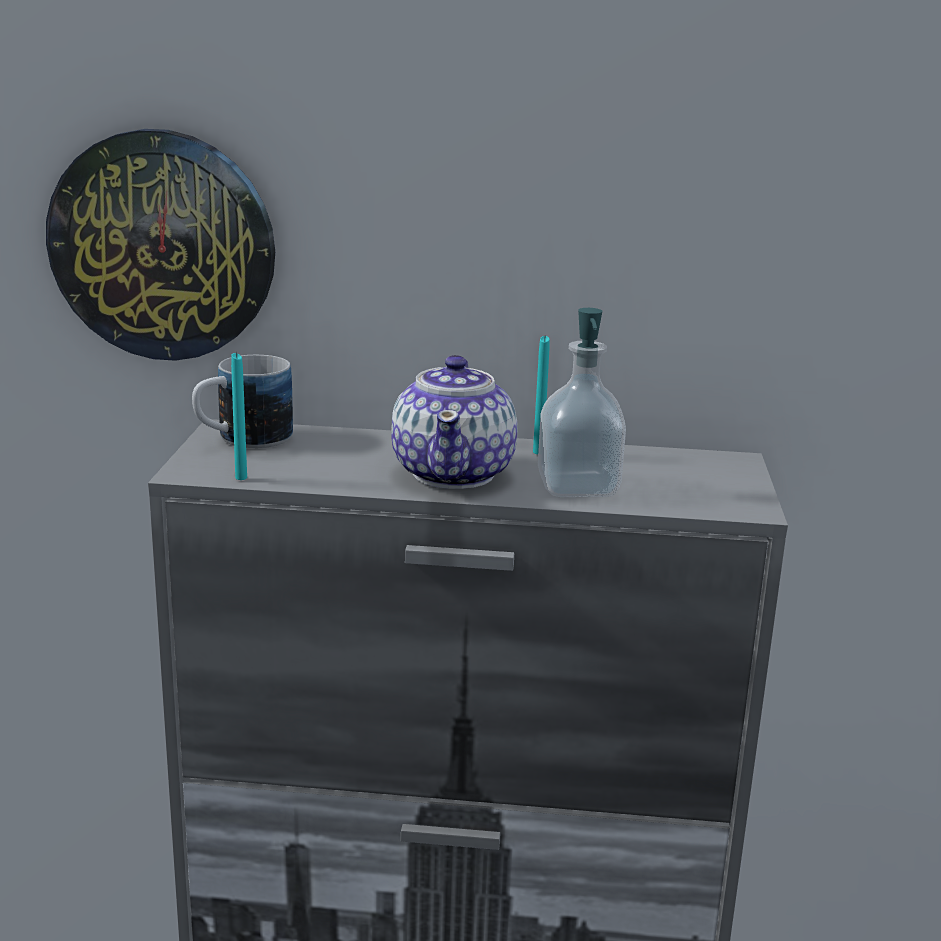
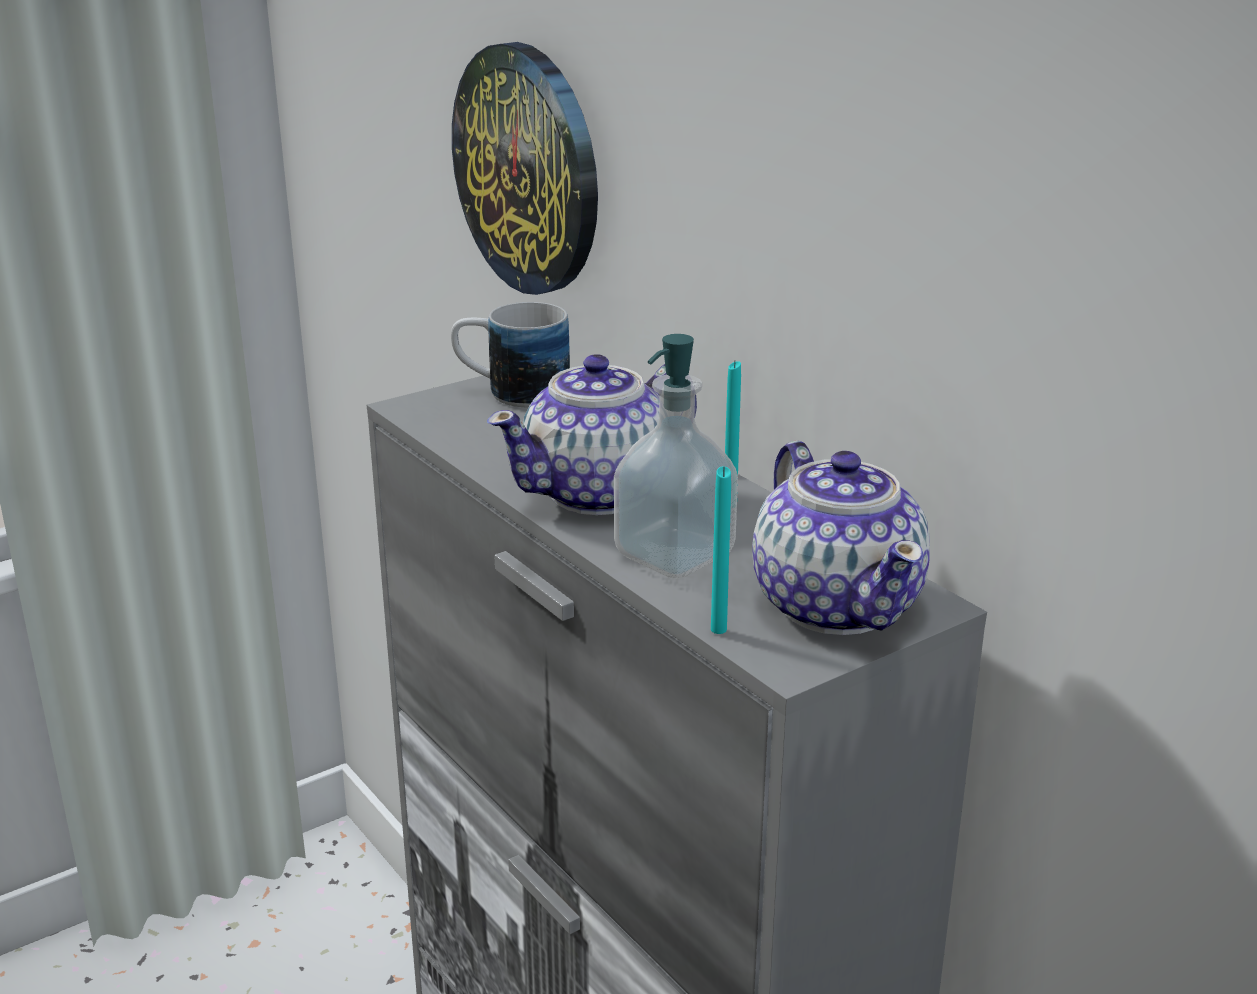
camera: 50 degrees right, 5 degrees up
turquoise candle [231,352,247,480] -> turquoise candle moved to [711,466,731,634]
none -> teapot [752,441,930,635]

